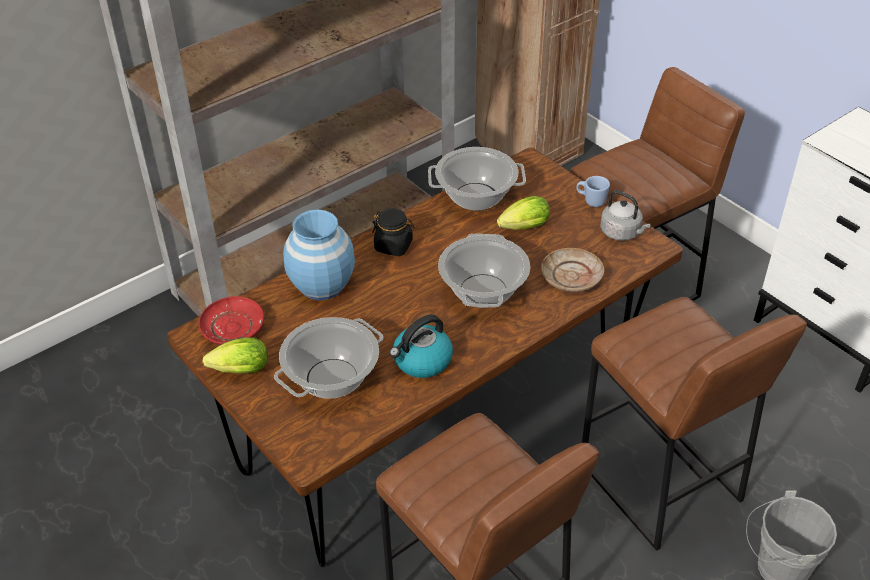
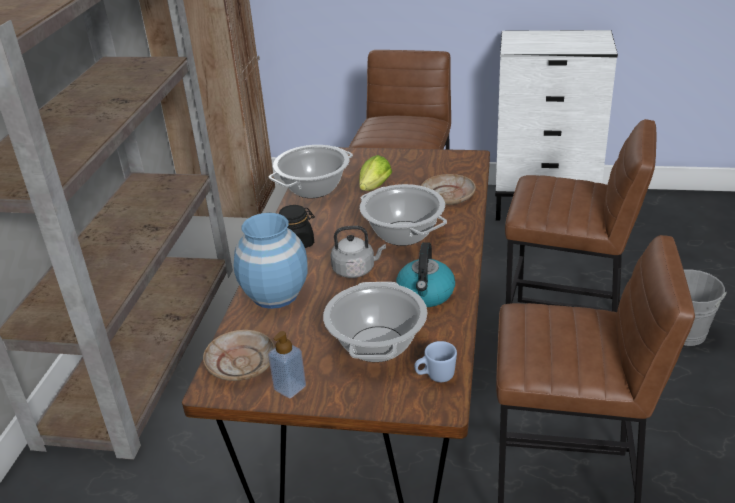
camera: 40 degrees left, 10 degrees down
red plate [198,296,264,345] -> beige plate [203,330,275,381]
lettuce [202,337,267,374] -> soap dispenser [268,331,306,398]
blue mug [577,176,610,207] -> blue mug moved to [414,341,457,382]
grey kettle [600,190,651,241] -> grey kettle moved to [330,226,386,278]

